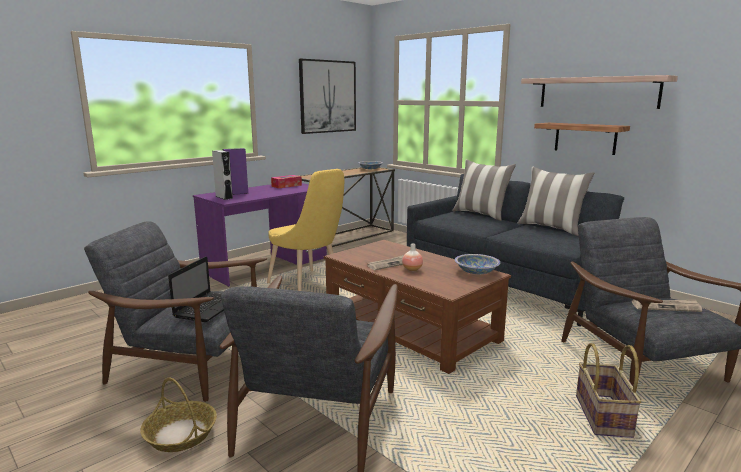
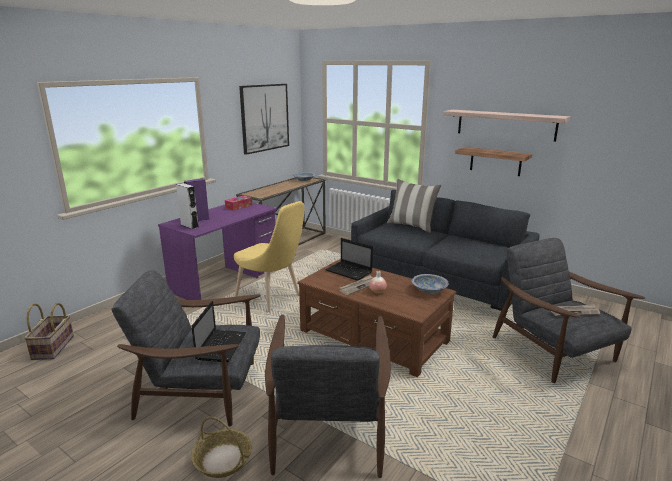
camera: 10 degrees left, 5 degrees up
pillow [517,167,594,236] -> none
basket [576,343,641,438] -> basket moved to [24,303,74,360]
none -> laptop [325,238,373,281]

